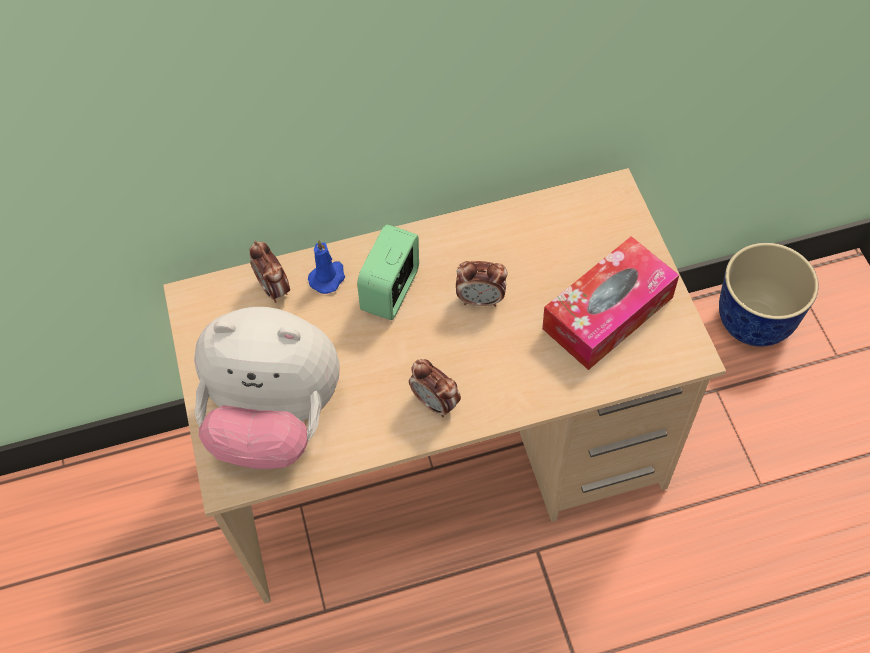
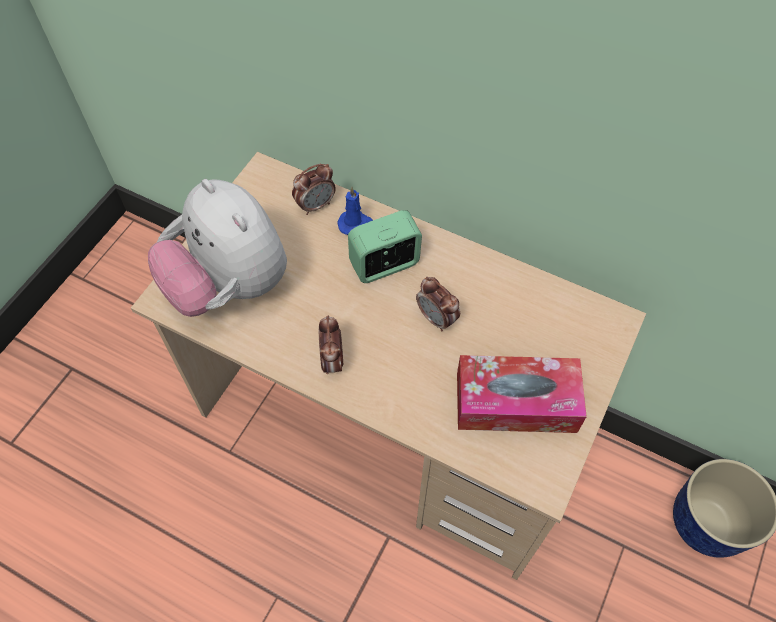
camera: 40 degrees right, 0 degrees up
alarm clock [249,241,290,303] -> alarm clock turned 135 degrees counterclockwise [292,164,336,215]

